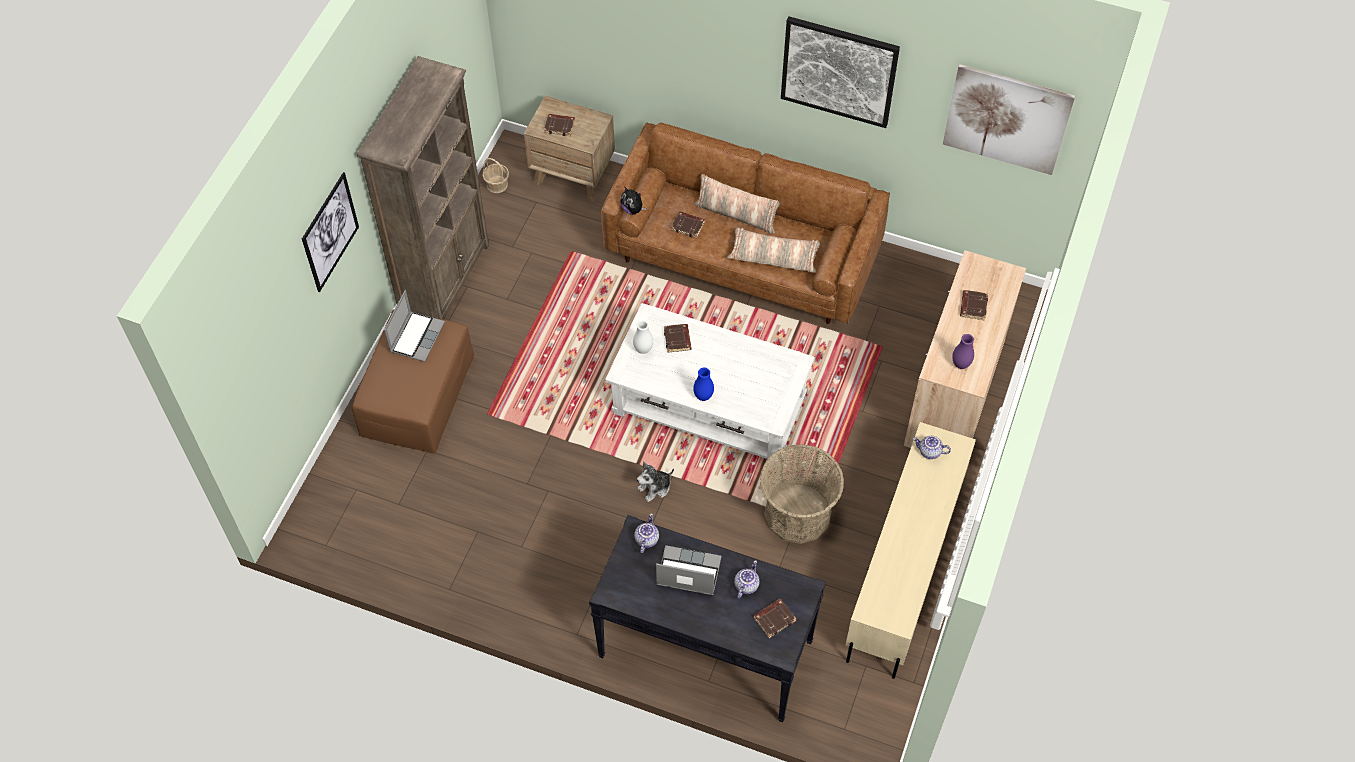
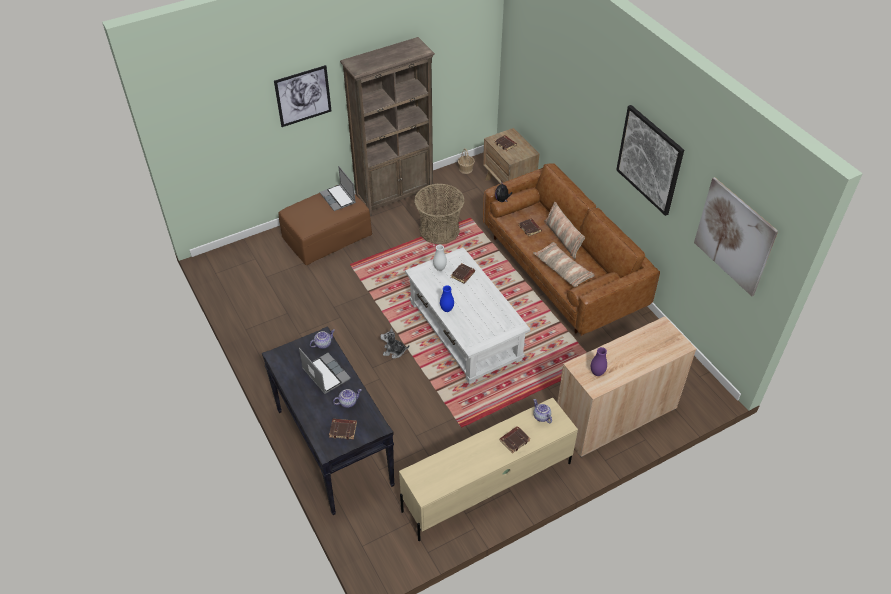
camera: 40 degrees right, 10 degrees down
laptop [384,290,445,362] -> laptop turned 90 degrees clockwise [320,166,356,211]
basket [760,444,844,544] -> basket moved to [414,184,465,244]
brown book [960,290,988,320] -> brown book moved to [500,426,531,453]

